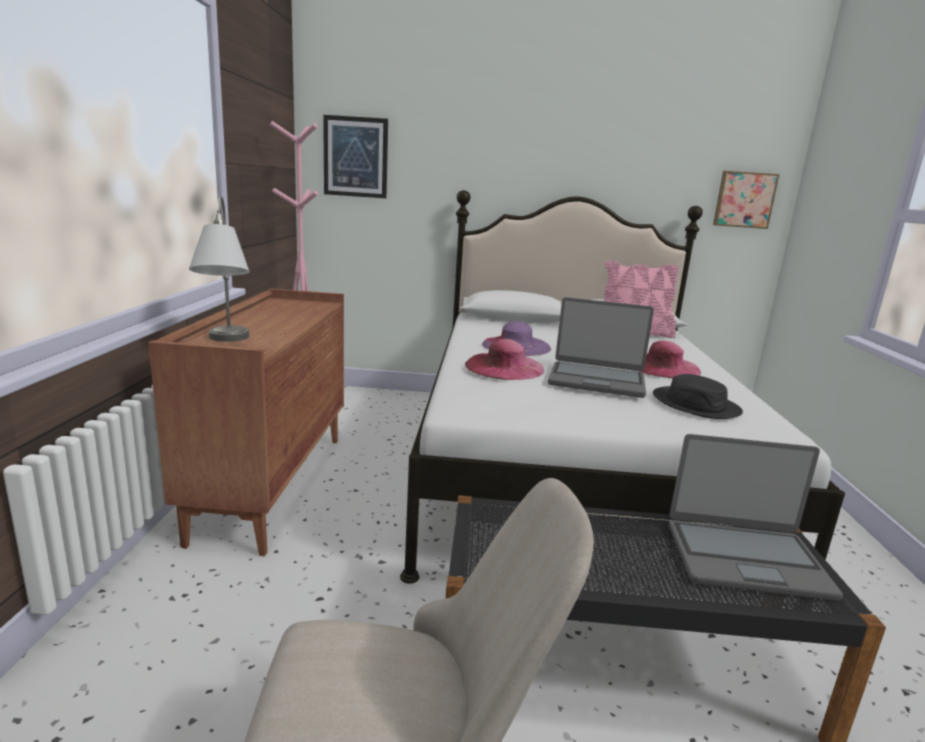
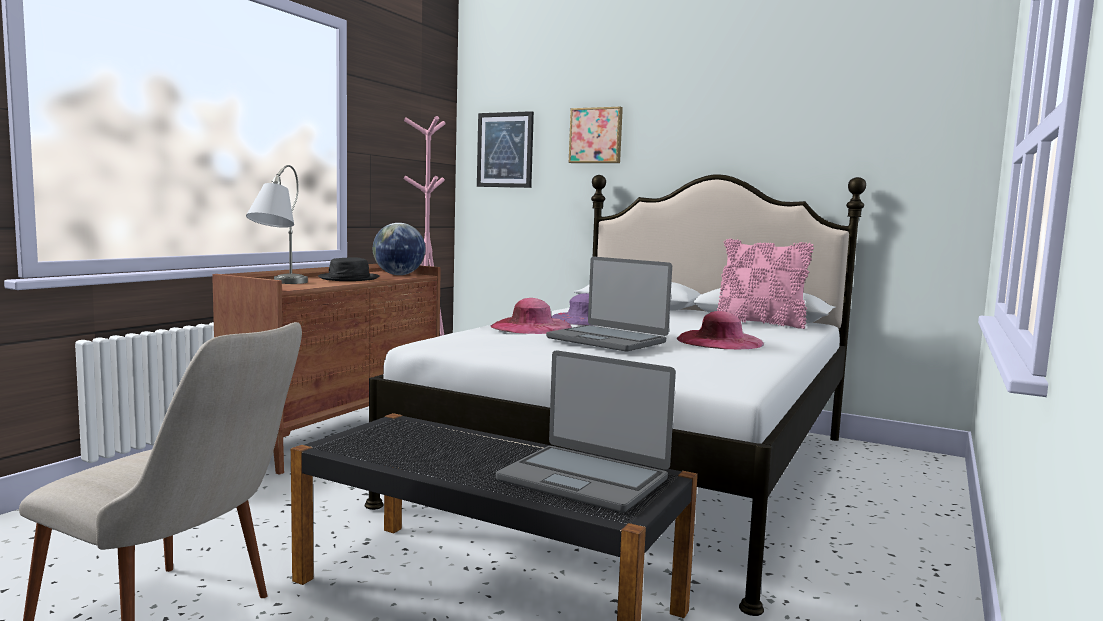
camera: 25 degrees right, 10 degrees down
black hat [653,374,743,419] -> black hat moved to [318,258,379,281]
picture [713,171,780,229] -> picture moved to [569,107,623,163]
none -> globe [373,223,425,275]

